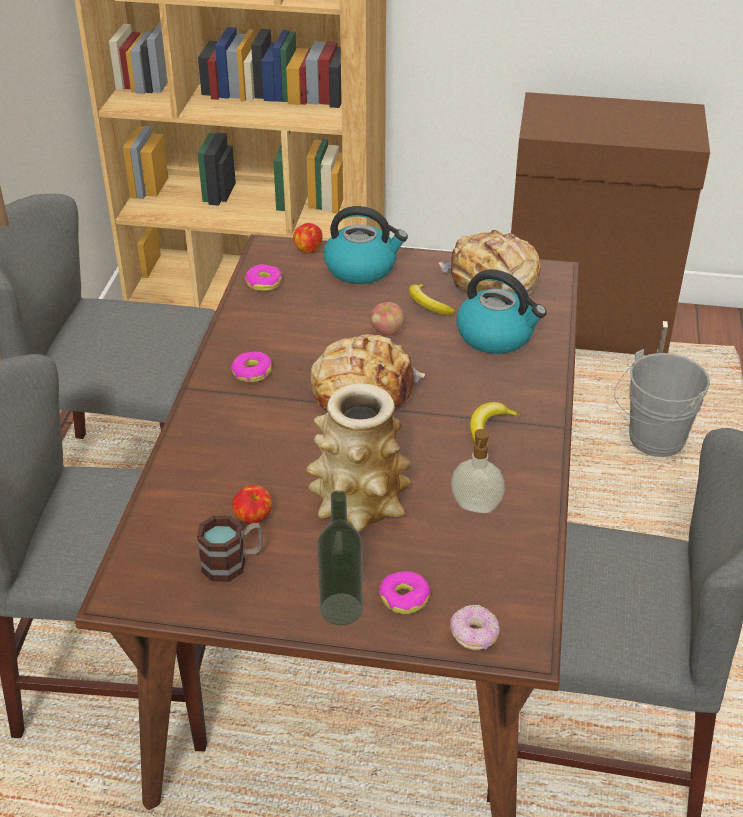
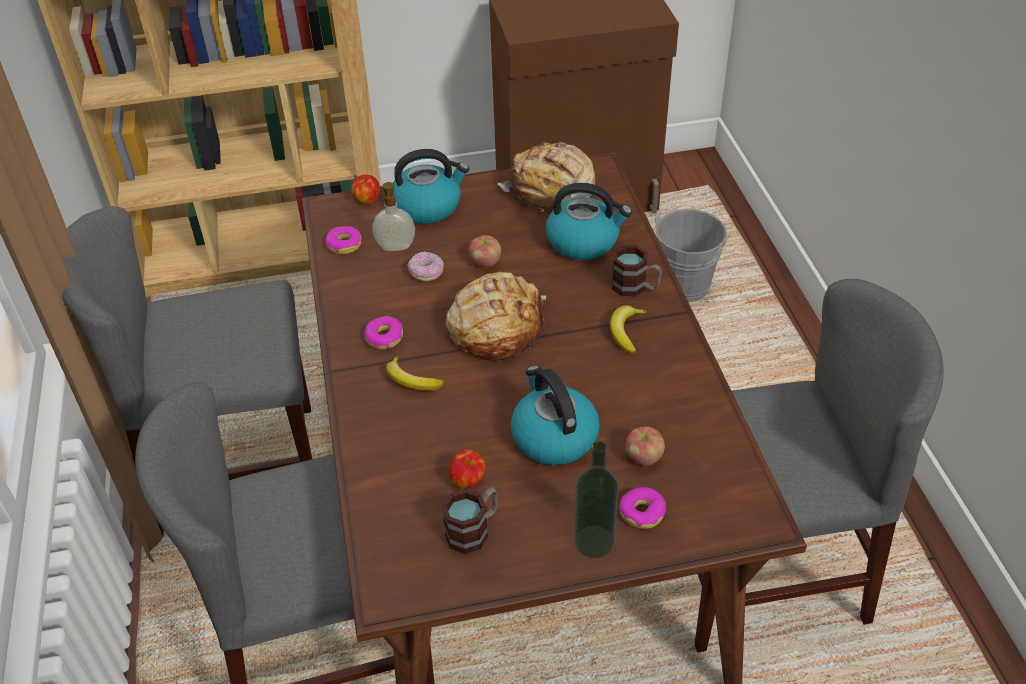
camera: 20 degrees left, 5 degrees up
vase [307,383,412,531] -> kettle [511,366,600,465]
banana [409,284,455,315] -> banana moved to [386,356,444,391]
donut [450,604,500,650] -> donut moved to [407,251,444,281]
soap dispenser [451,429,505,513] -> soap dispenser moved to [372,182,415,251]
none -> mug [612,245,662,297]
none -> apple [626,427,665,466]

